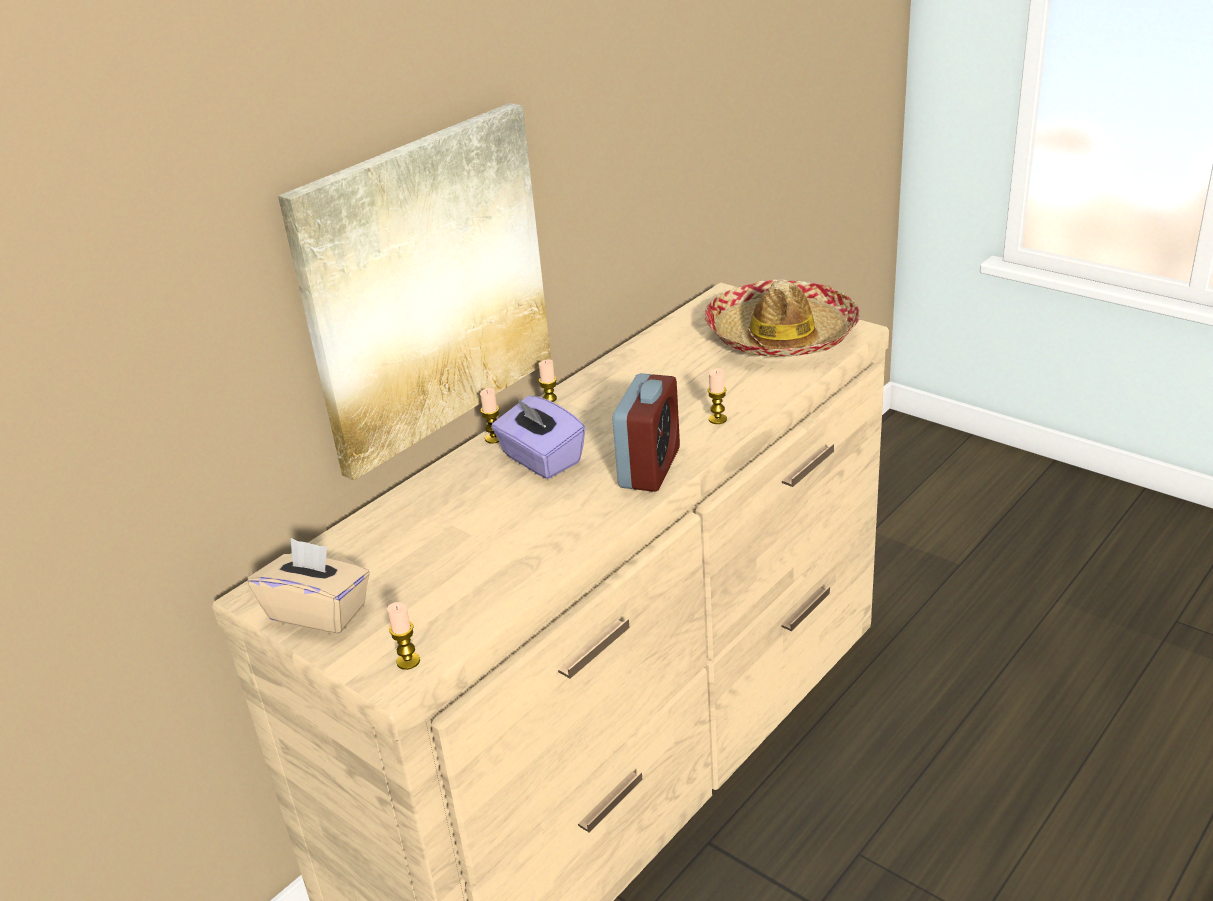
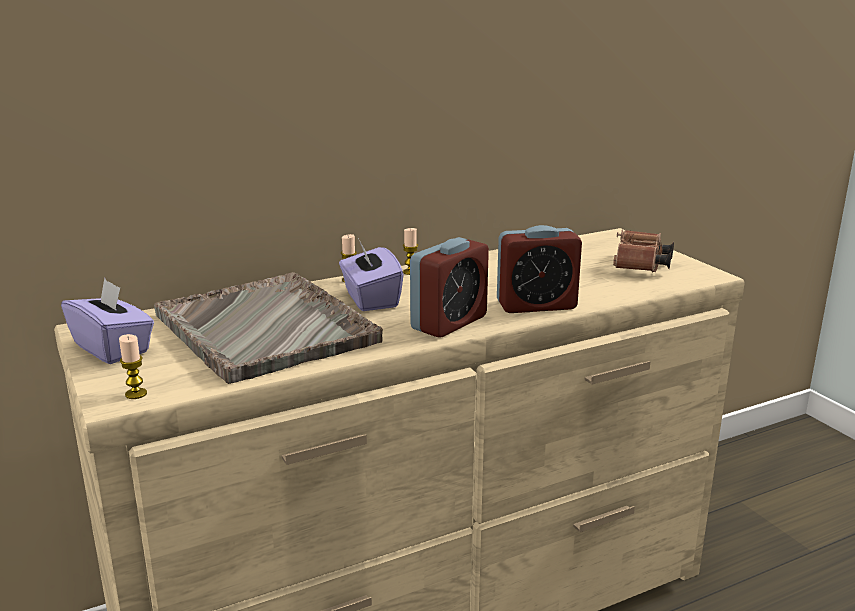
camera: 20 degrees right, 10 degrees down
beige tissue box [248,538,370,634] -> purple tissue box [61,278,154,364]
picture [278,103,551,481] -> none
hat [705,280,860,357] -> brown binoculars [613,229,674,273]
candle [707,368,727,424] -> alarm clock [497,225,582,313]
none -> grey tray [154,272,383,384]

